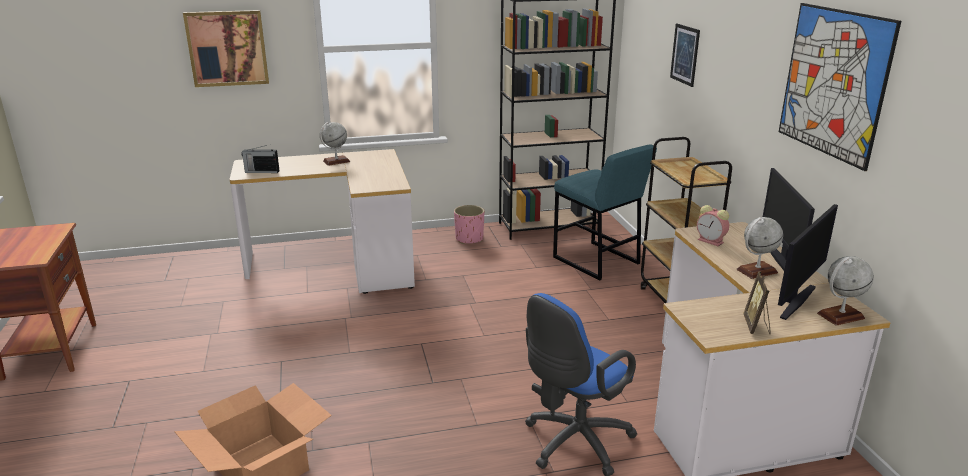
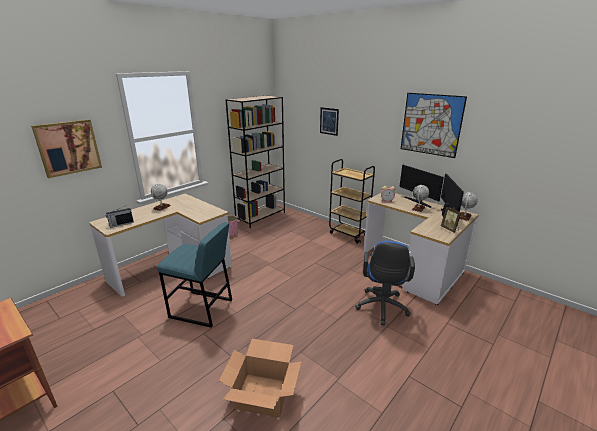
camera: 35 degrees left, 0 degrees up
blue stool [553,144,657,280] -> blue stool moved to [157,222,232,328]

